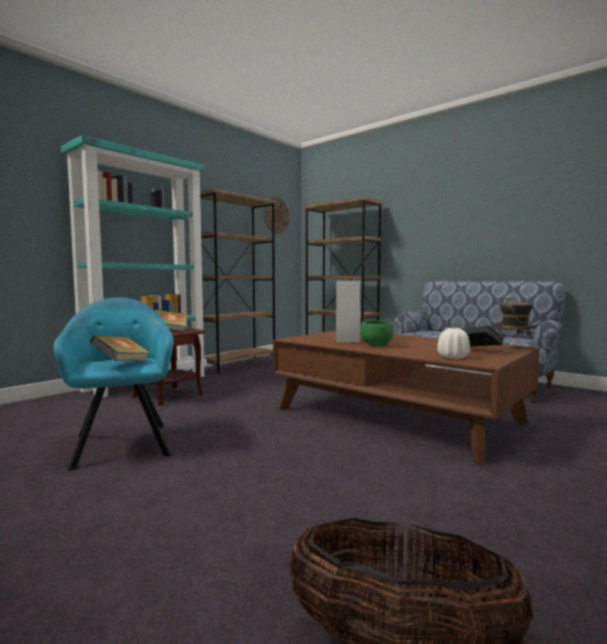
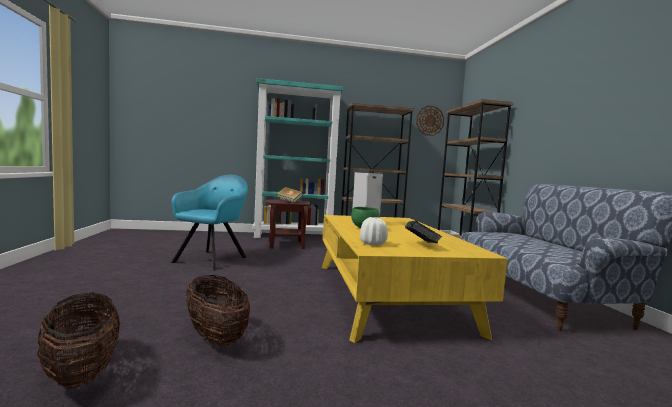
camera: 40 degrees right, 0 degrees up
book [89,335,150,361] -> none
brown coffee table [273,330,540,465] -> yellow coffee table [322,215,508,343]
hat [494,297,537,336] -> none
none -> basket [186,275,250,346]

